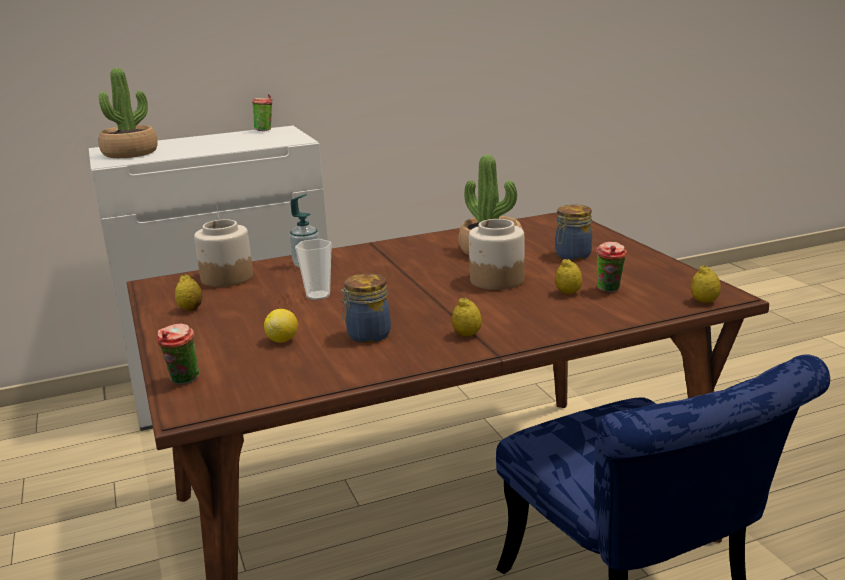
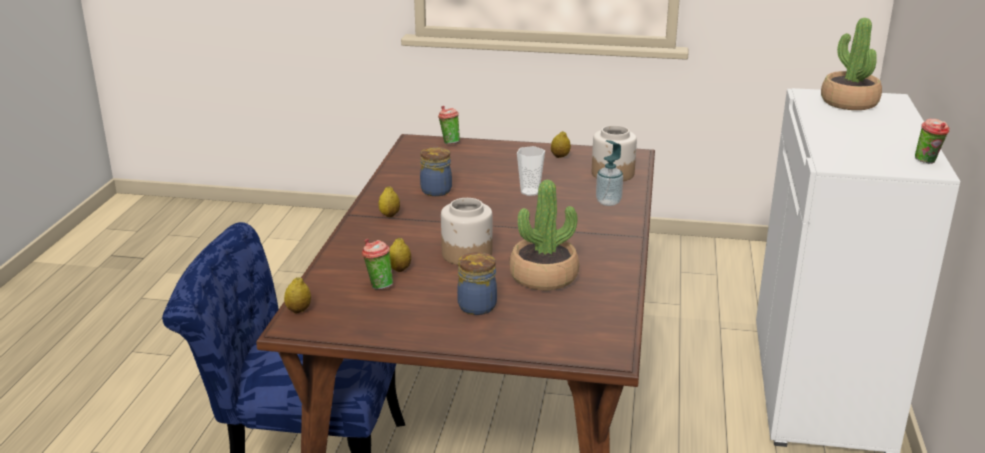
camera: 120 degrees right, 5 degrees up
lemon [264,309,298,343] -> none

